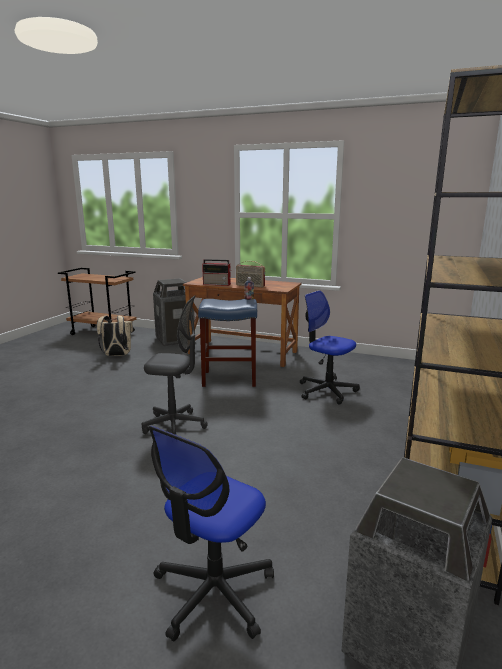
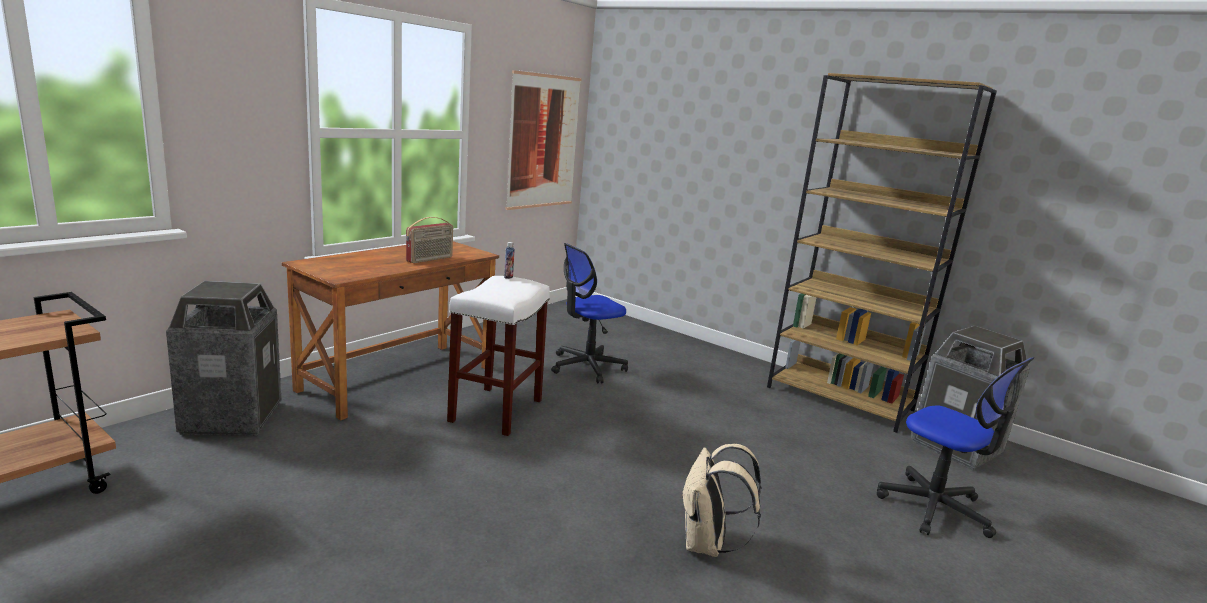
camera: 75 degrees left, 0 degrees up
beige backpack [97,315,133,356] -> beige backpack moved to [681,444,762,557]
grey office chair [142,296,208,435] -> none
blue stool [198,299,257,387] -> white stool [447,276,550,436]
radio [202,259,231,286] -> none
none -> picture [505,70,582,210]

